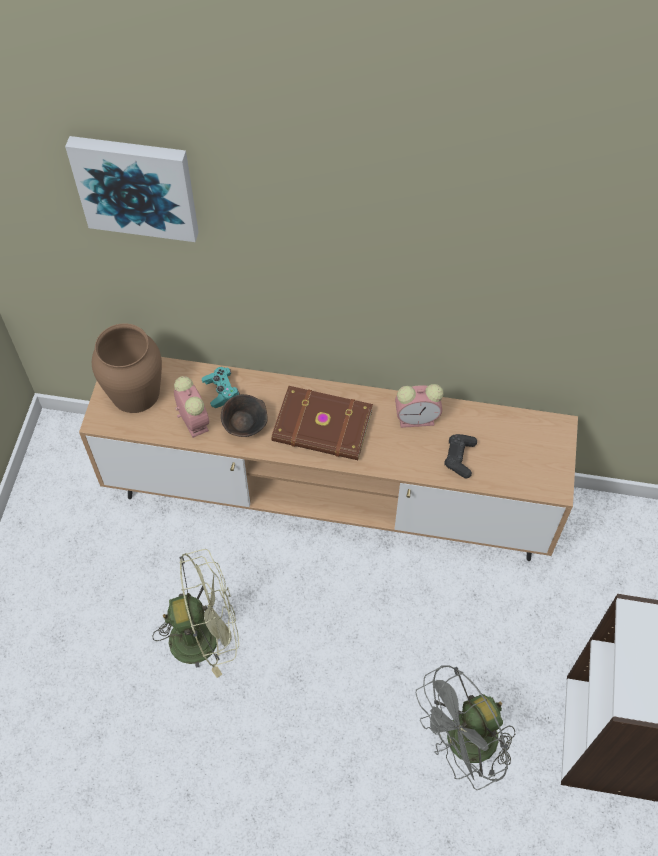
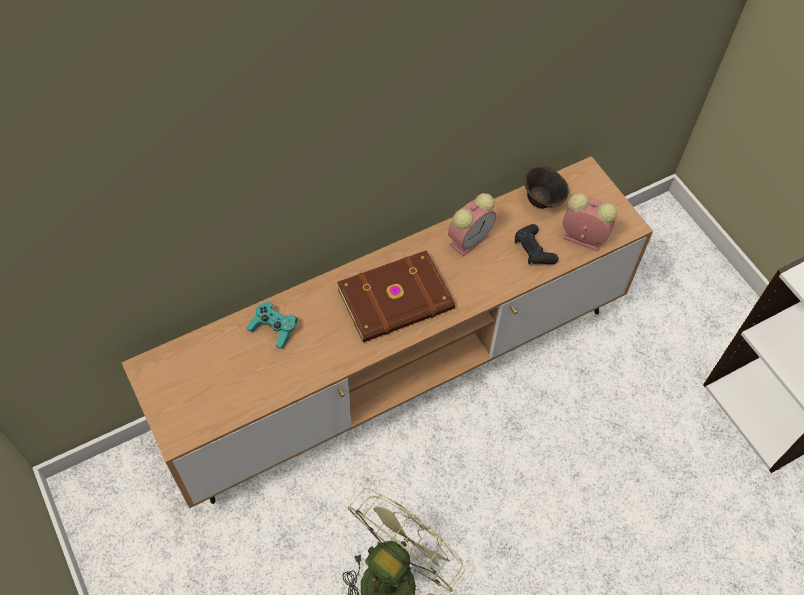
camera: 40 degrees left, 0 degrees up
picture [65,136,199,242] -> none
brown vase [92,323,162,413] -> none
alarm clock [174,376,209,438] -> alarm clock moved to [562,193,617,252]
brown bowl [221,394,268,437] -> brown bowl moved to [524,166,569,209]
grey fan [416,665,515,790] -> none

